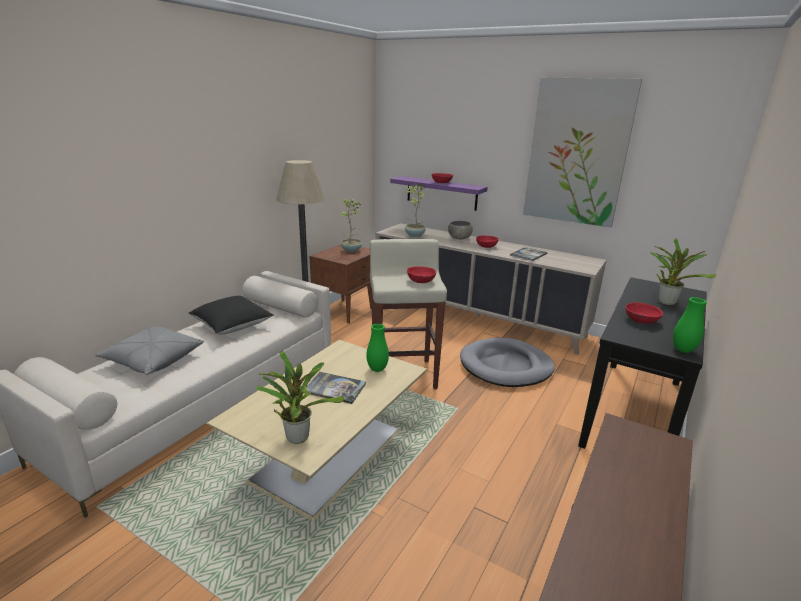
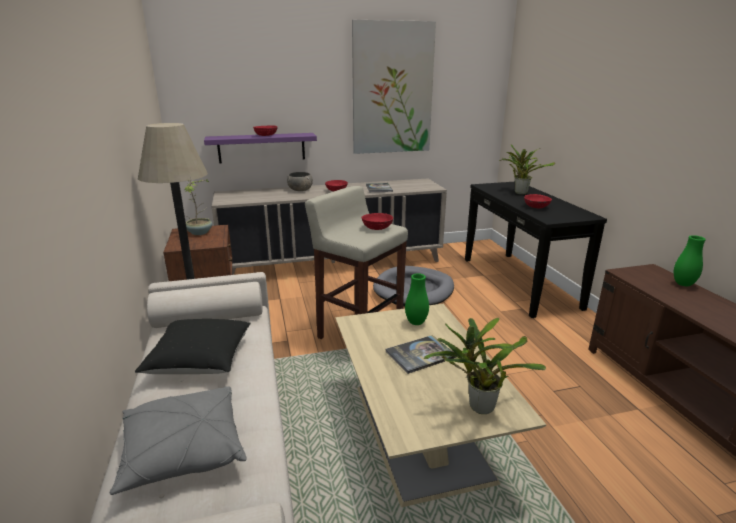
camera: 45 degrees left, 0 degrees up
potted plant [405,184,427,237] -> none
green vase [673,297,707,353] -> green vase moved to [674,235,706,286]

